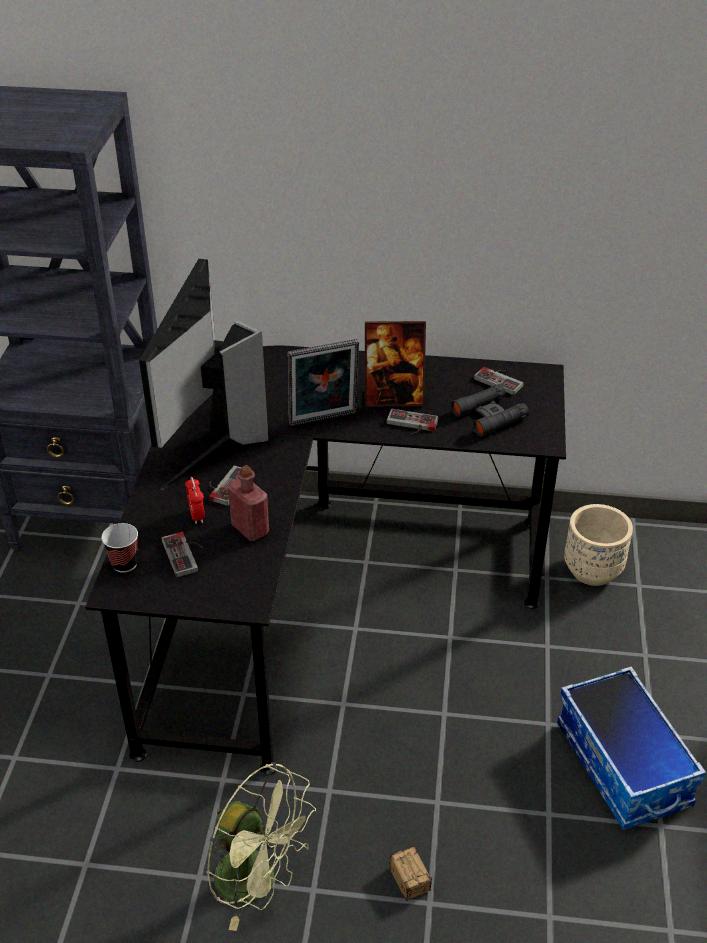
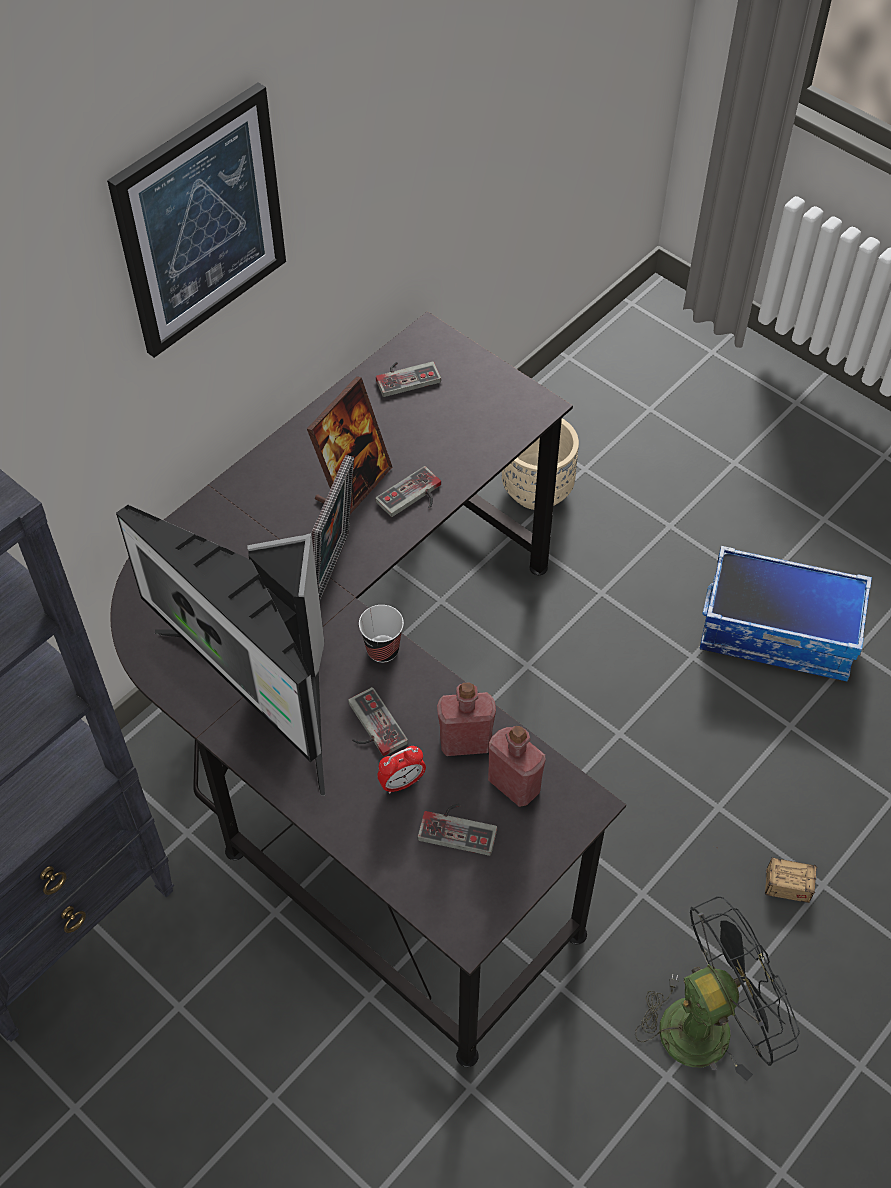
camera: 55 degrees left, 15 degrees up
cup [101,523,138,573] -> cup moved to [359,605,404,663]
alarm clock [185,477,205,524] -> alarm clock turned 45 degrees counterclockwise [377,746,426,794]
green fan [207,762,316,931] -> black fan [635,896,800,1081]
black binoculars [451,384,529,437] -> none
none -> picture [107,82,286,358]
none -> red bottle [488,726,545,807]

